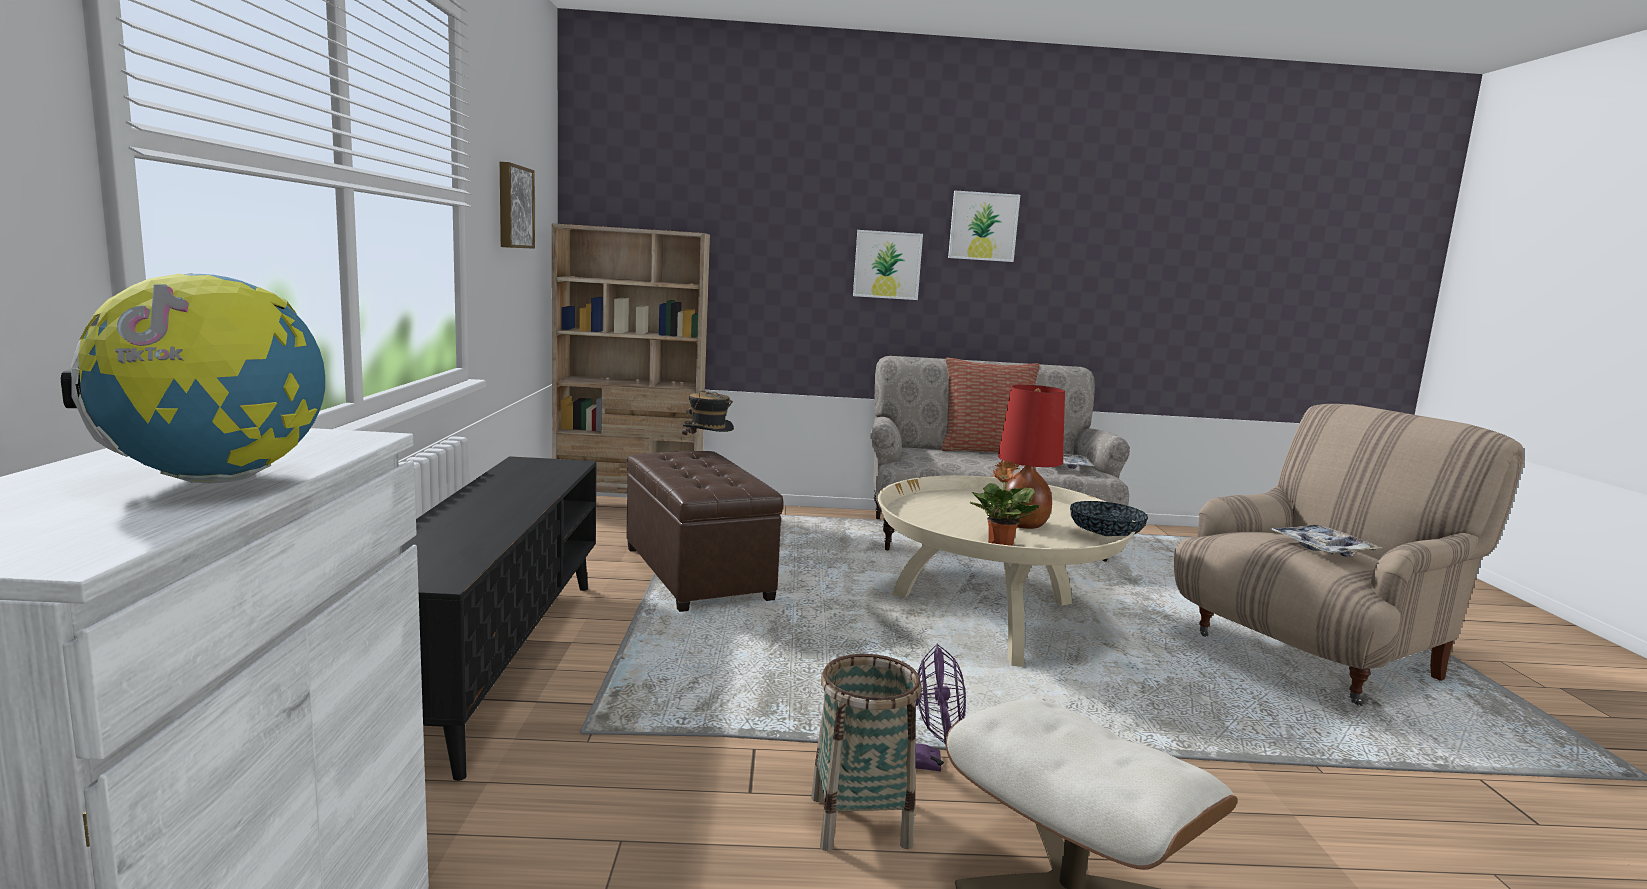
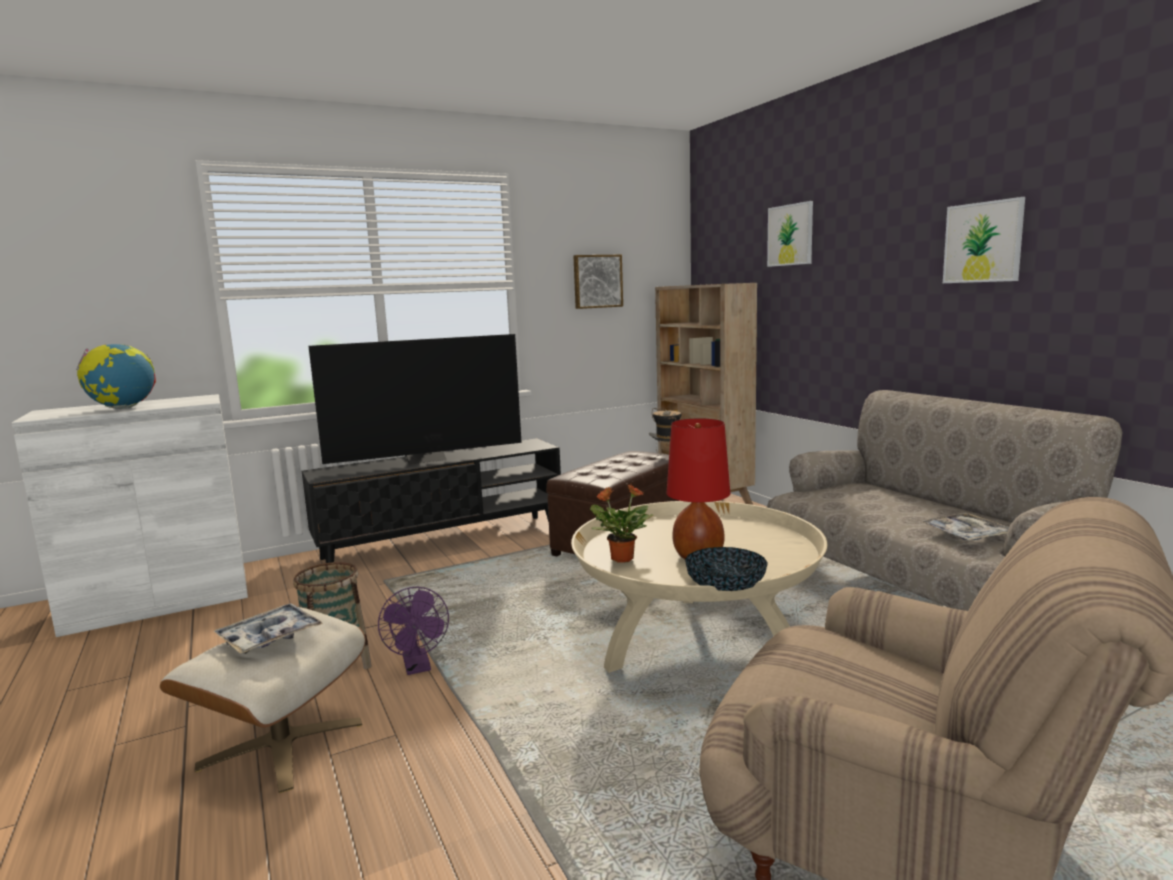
camera: 65 degrees right, 0 degrees up
picture [853,230,923,300] -> picture moved to [767,201,813,267]
pillow [942,358,1040,453] -> none
tray [1270,524,1382,557] -> tray moved to [214,603,323,654]
none -> television [309,334,522,464]

